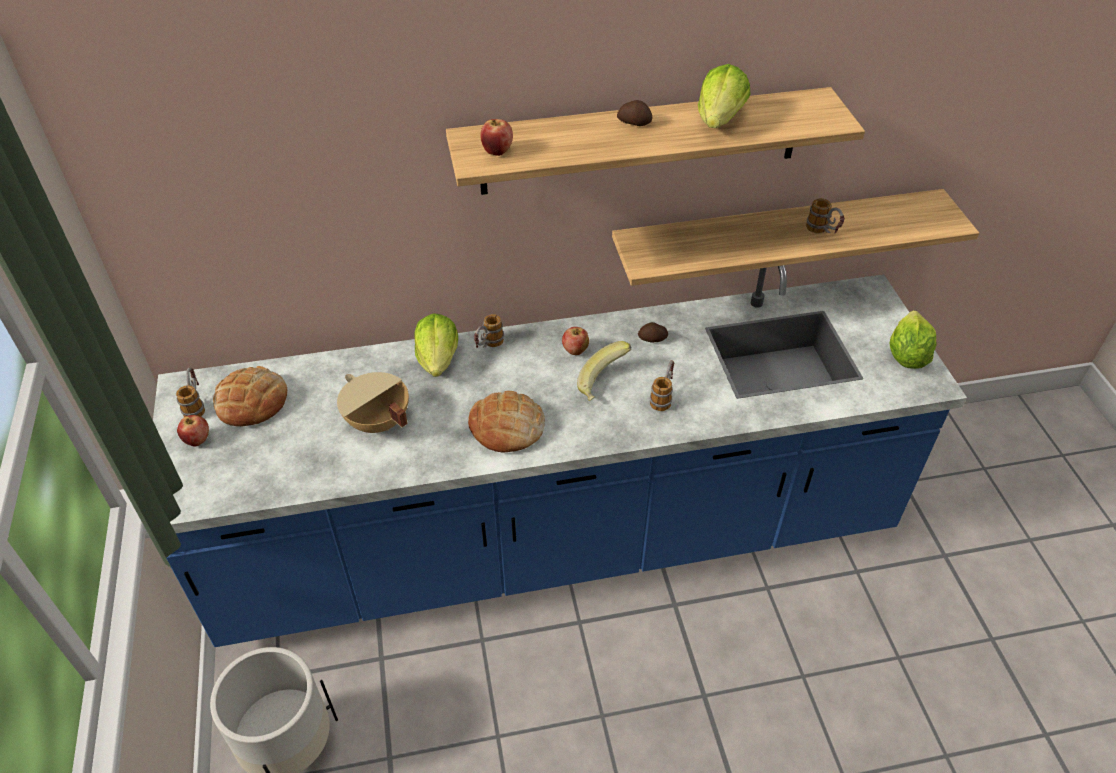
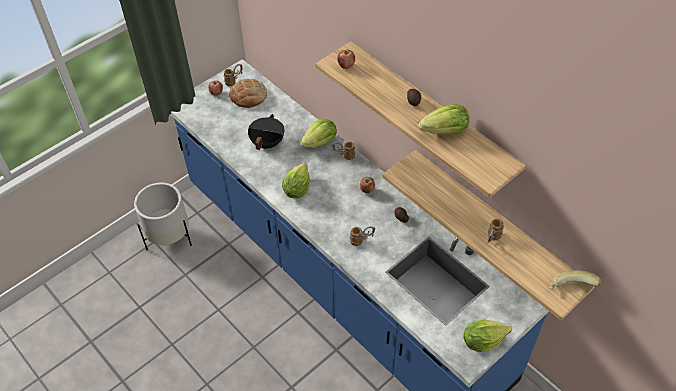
camera: 60 degrees right, 5 degrees up
beige cooking pot [337,372,409,433] -> black cooking pot [248,114,285,150]
bread [468,391,545,452] -> lettuce [282,162,310,198]
banana [577,341,631,401] -> banana moved to [549,270,602,290]

